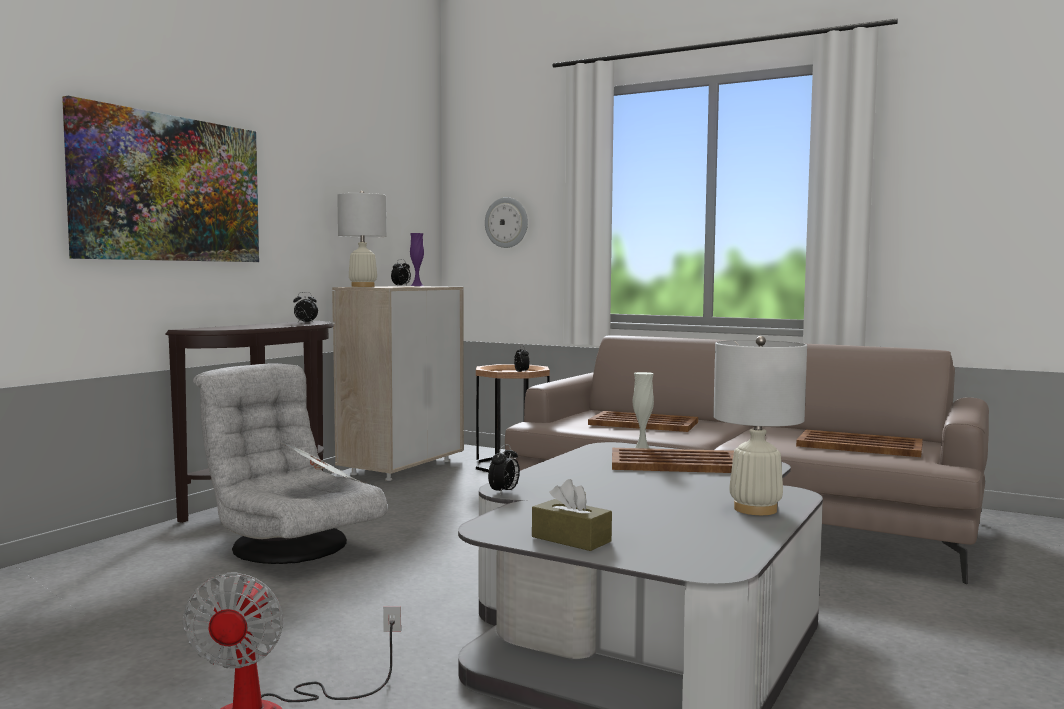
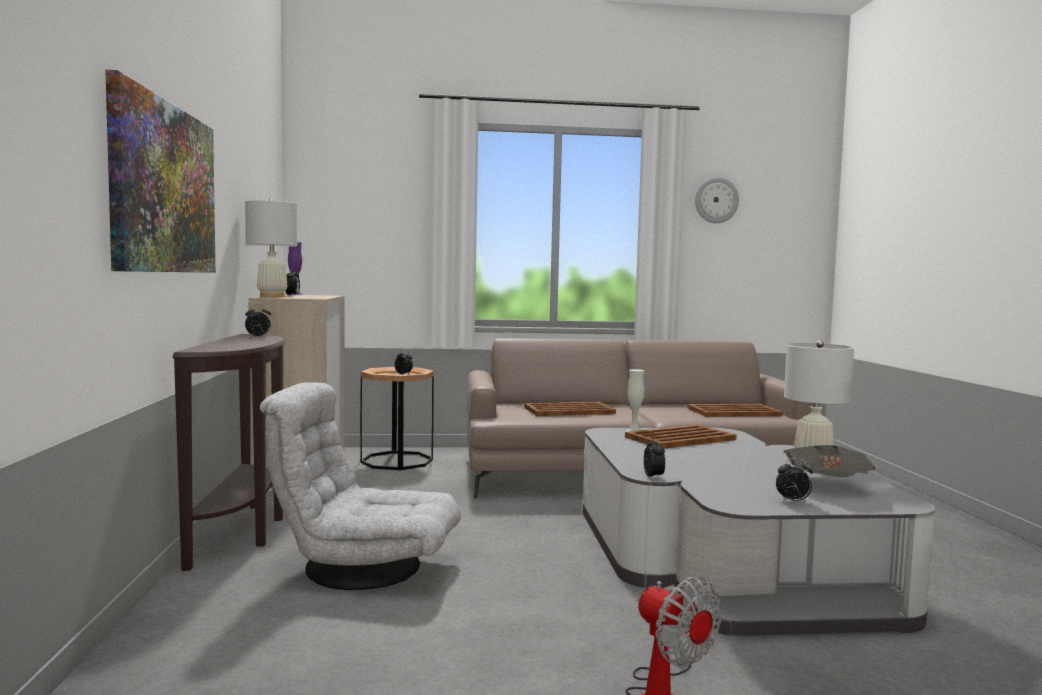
camera: 35 degrees left, 0 degrees up
newspaper [279,442,366,483] -> newspaper moved to [783,445,876,477]
wall clock [485,197,528,248] -> wall clock moved to [695,177,739,223]
brown tissue box [532,479,612,551] -> alarm clock [776,458,813,502]

